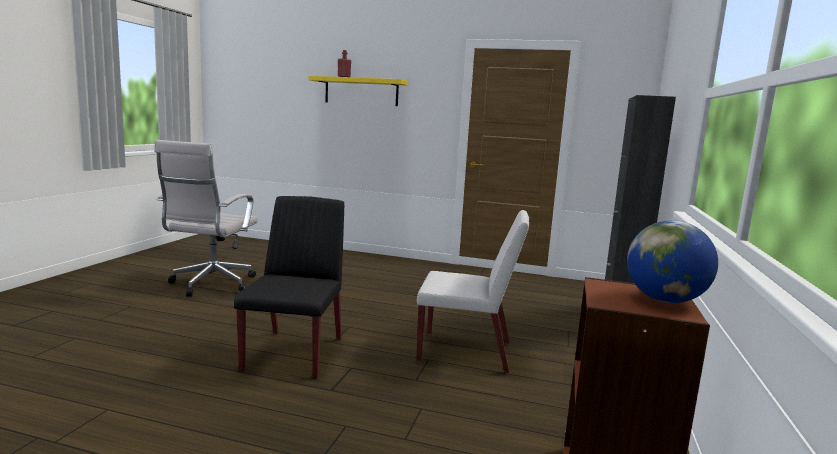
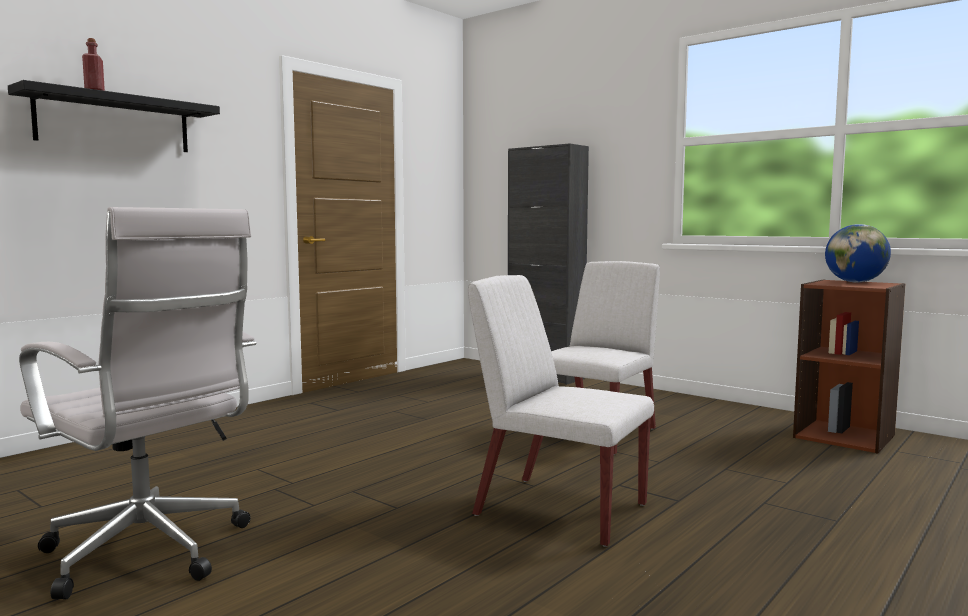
camera: 65 degrees left, 5 degrees down
black chair [234,196,344,379] -> white chair [468,275,654,547]
yellow shelf [308,76,408,106] -> black shelf [8,80,220,152]

